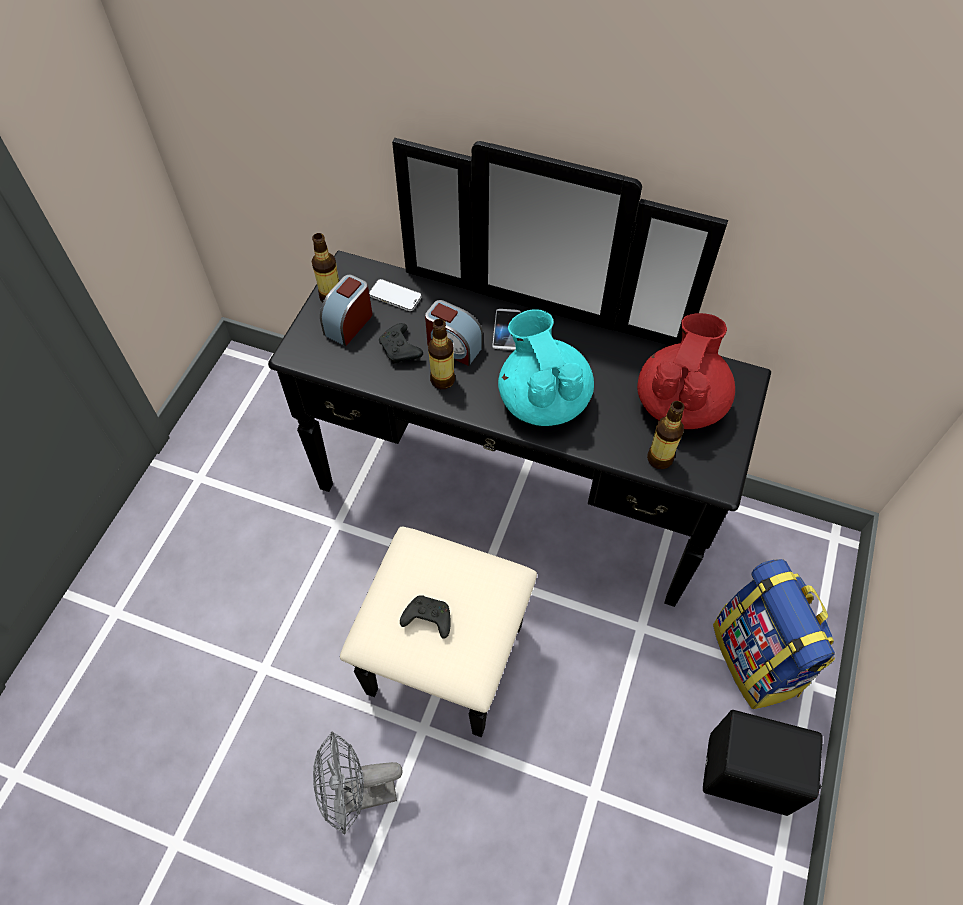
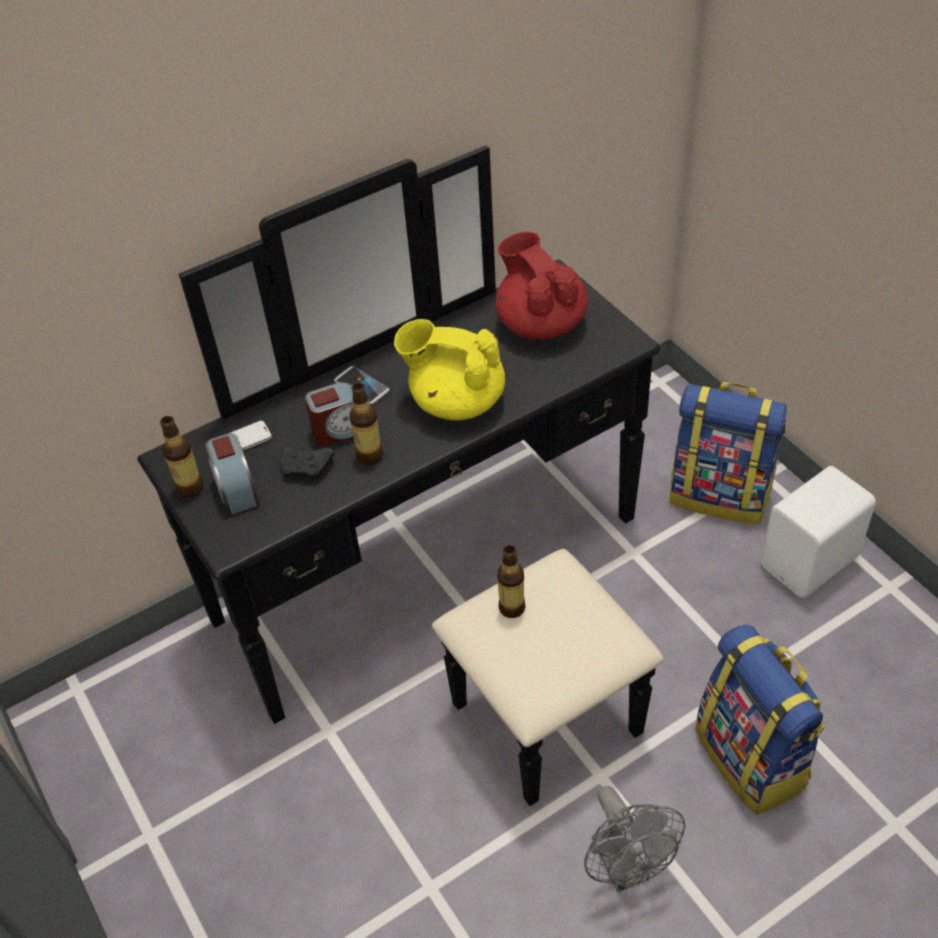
camera: 50 degrees left, 10 degrees down
grey fan [313,731,403,835] -> grey fan turned 45 degrees counterclockwise [584,786,685,892]
black game controller [400,595,451,639] -> none
turquoise teapot [498,309,594,426] -> yellow teapot [394,319,505,420]
bottle [647,401,685,469] -> bottle moved to [497,545,525,618]
black speaker [703,710,823,816] -> white speaker [761,466,876,598]
none -> backpack [695,624,826,815]

